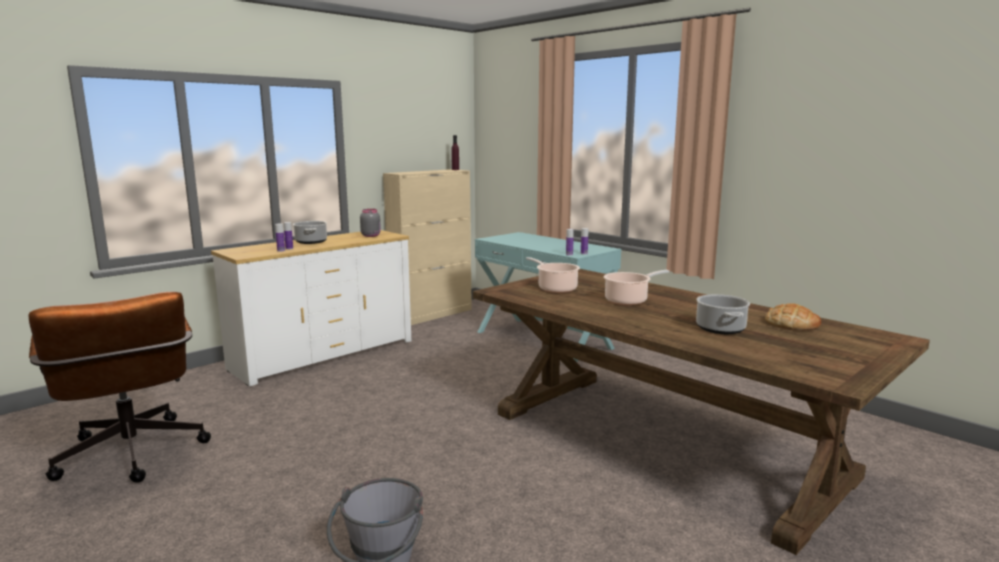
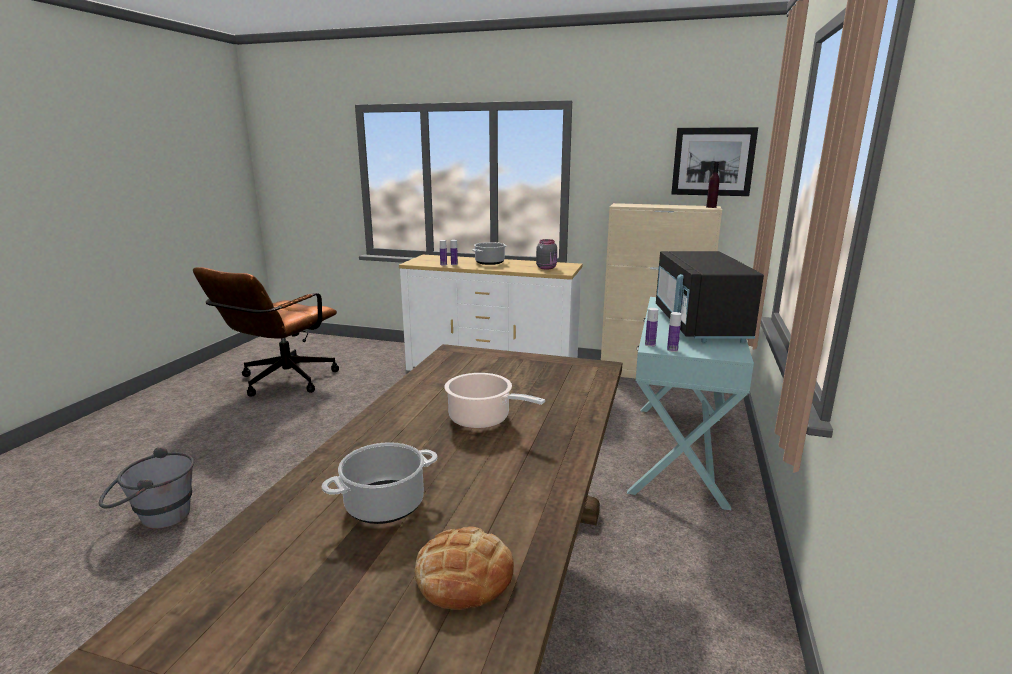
camera: 60 degrees right, 5 degrees up
cooking pot [526,257,580,293] -> none
none -> black microwave [656,251,764,343]
none -> picture [671,127,758,196]

